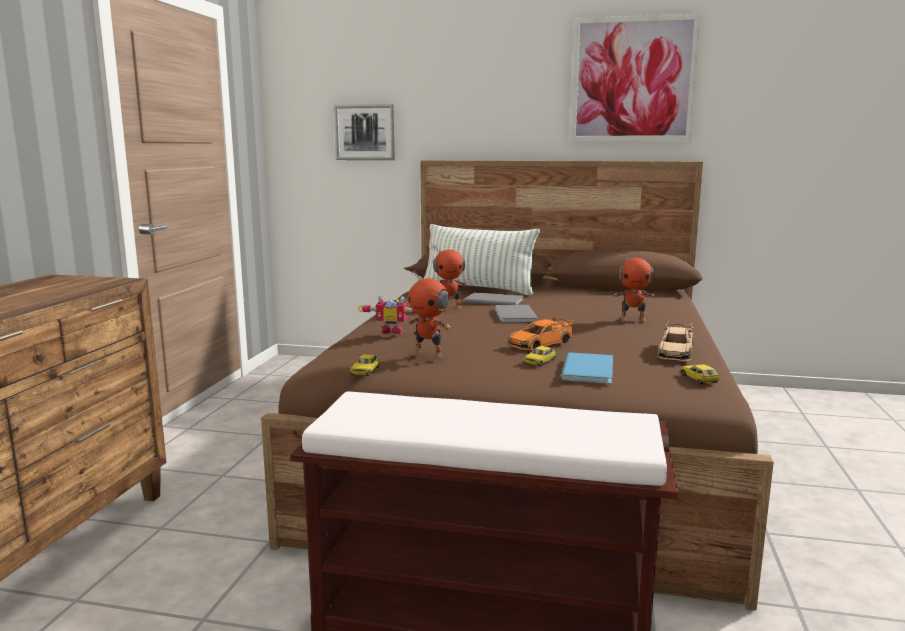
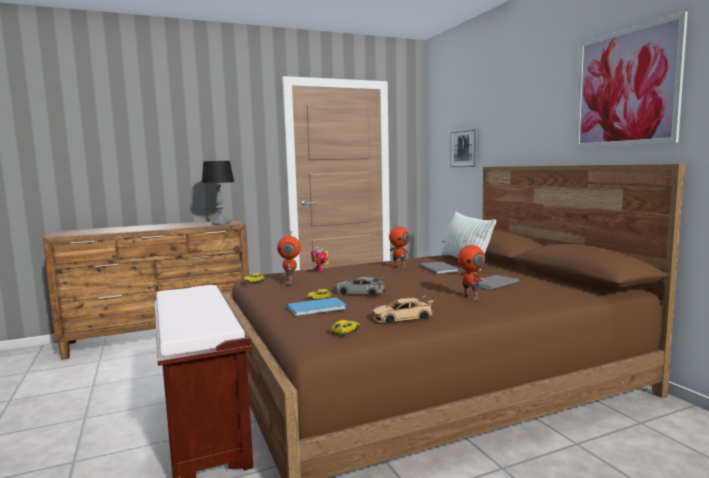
camera: 55 degrees right, 5 degrees down
grey book [495,305,539,323] -> grey book moved to [479,275,519,290]
orange toy car [508,315,574,350] -> grey toy car [335,277,385,296]
none -> table lamp [202,161,234,225]

